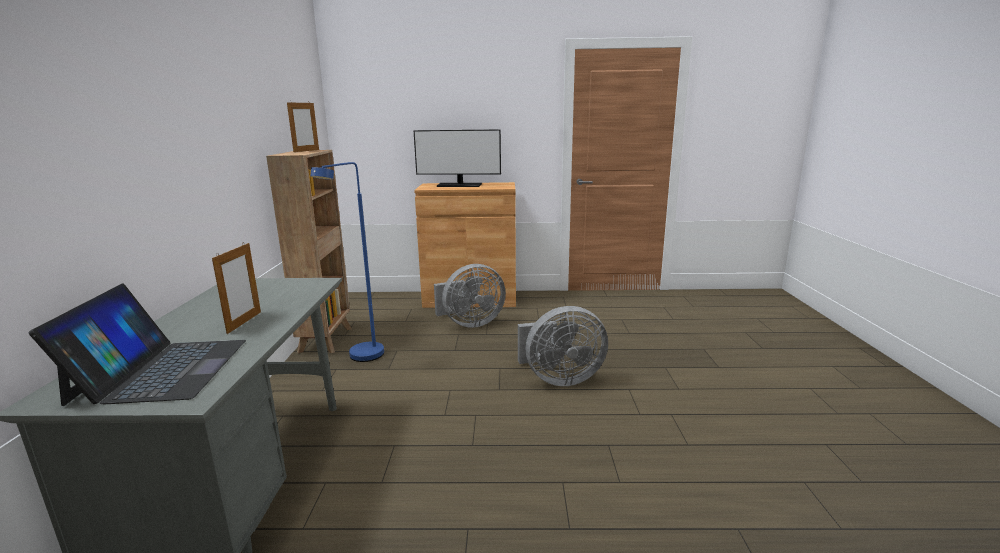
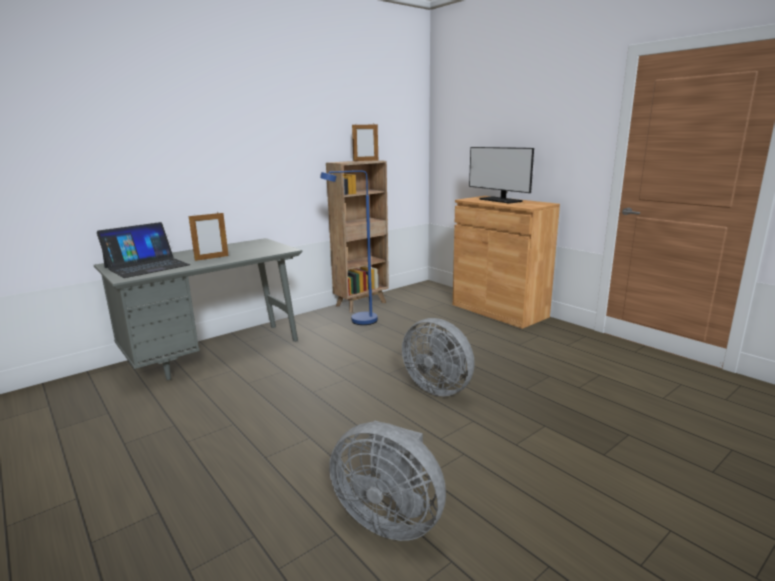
camera: 50 degrees right, 0 degrees up
grey fan [434,264,506,328] -> grey fan moved to [329,420,446,541]

